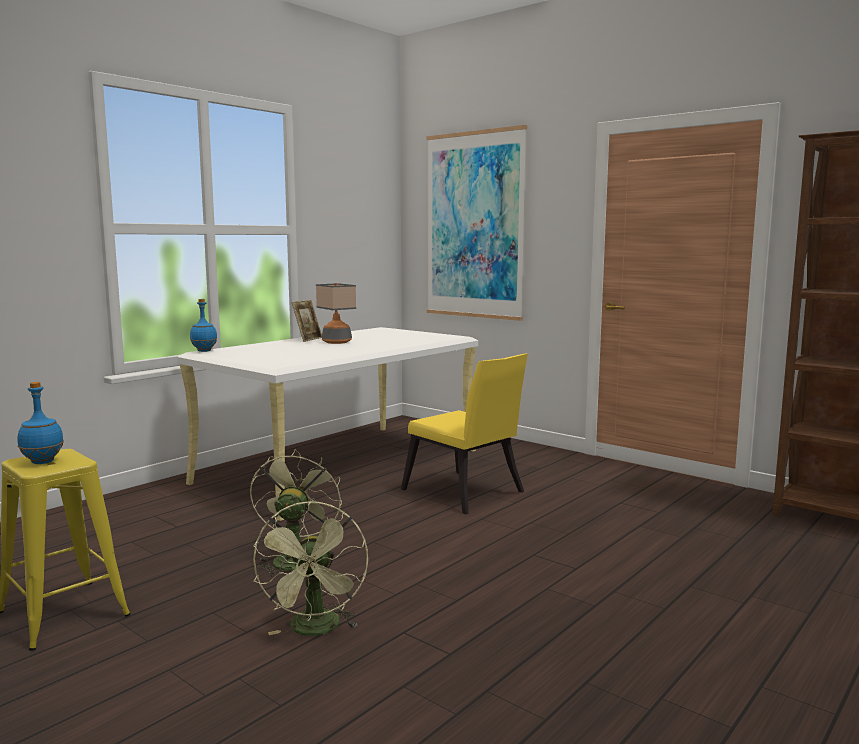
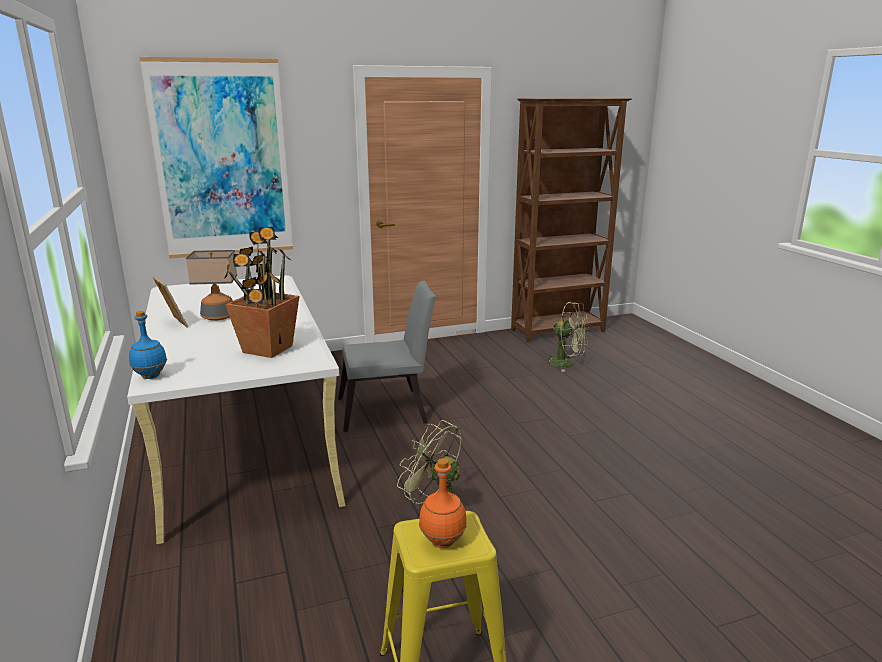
camera: 60 degrees left, 10 degrees up
blue bottle [17,382,64,464] -> orange bottle [419,458,467,548]
green fan [253,501,368,636] -> green fan moved to [544,302,589,372]
yellow chair [401,353,528,514] -> grey chair [338,281,436,432]
none -> potted plant [224,227,299,358]

